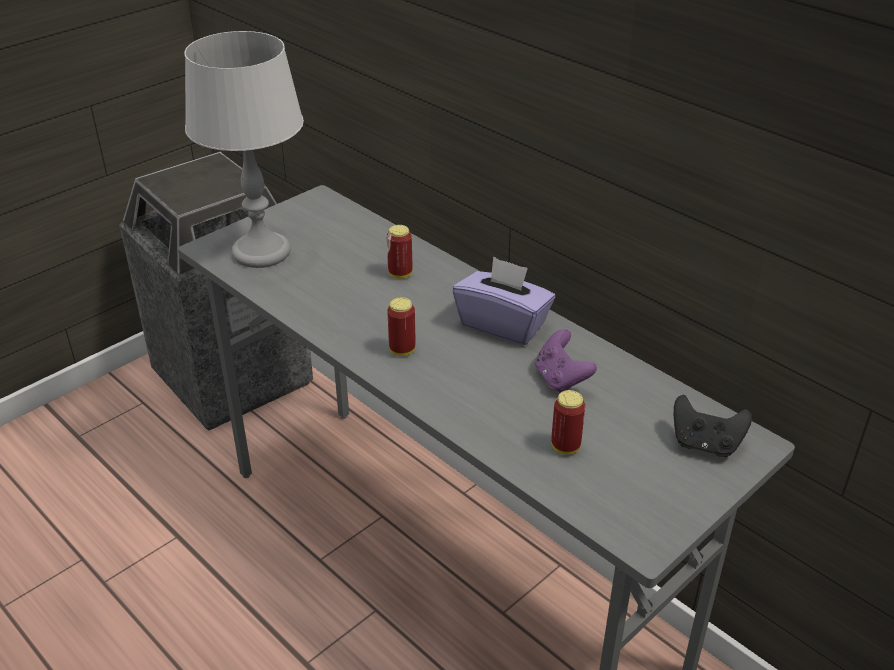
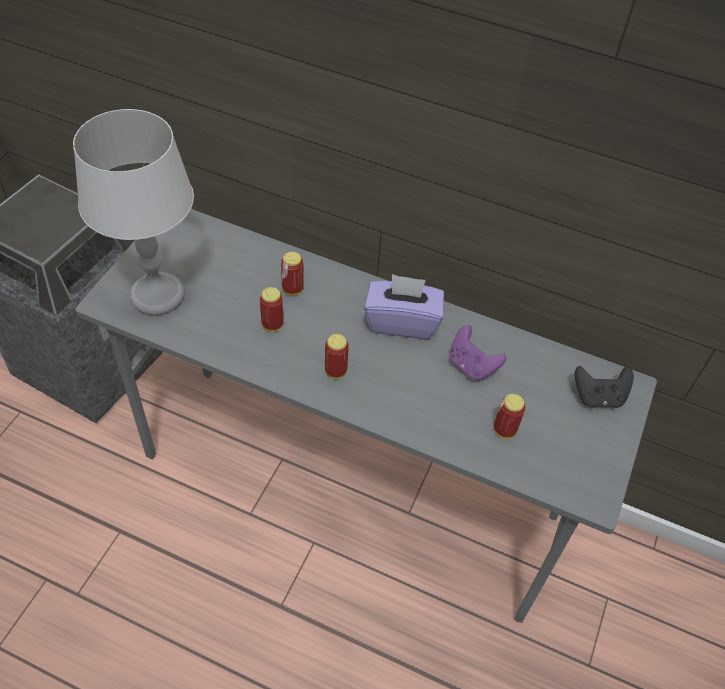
camera: 25 degrees left, 15 degrees up
none -> can [260,287,283,332]

